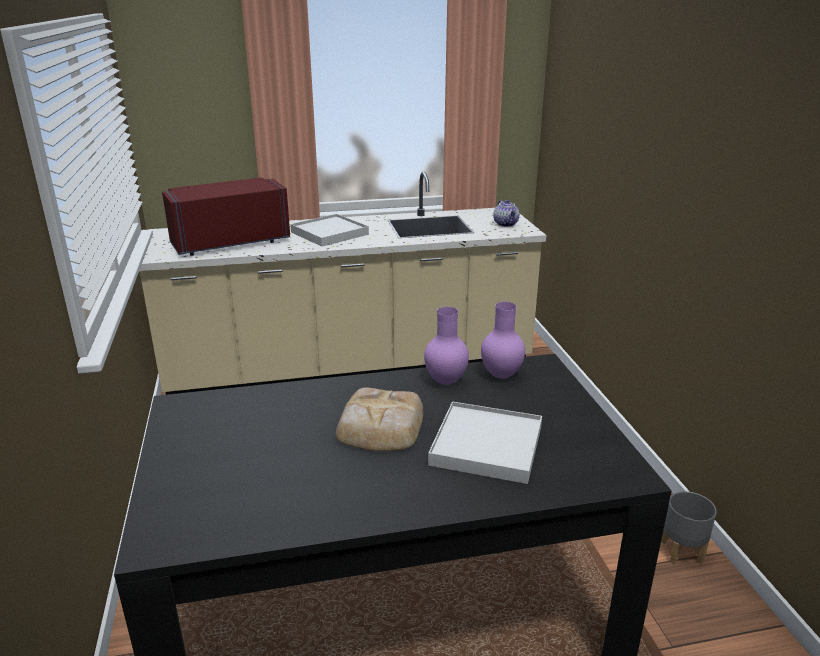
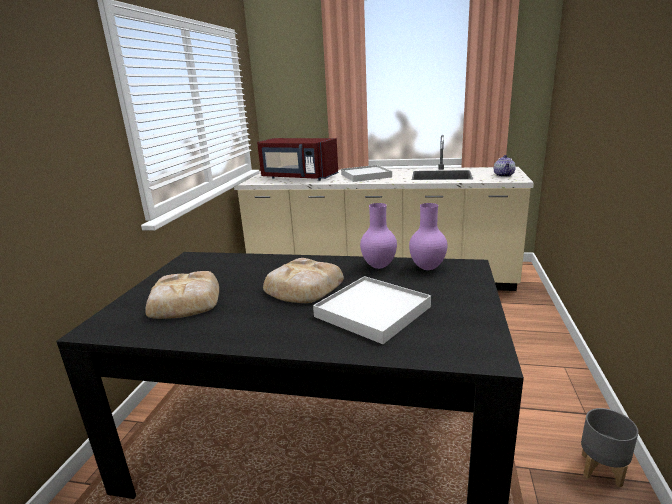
camera: 25 degrees right, 5 degrees down
red microwave [162,178,290,256] -> red microwave turned 150 degrees counterclockwise [257,138,338,181]
none -> bread [145,271,219,319]

